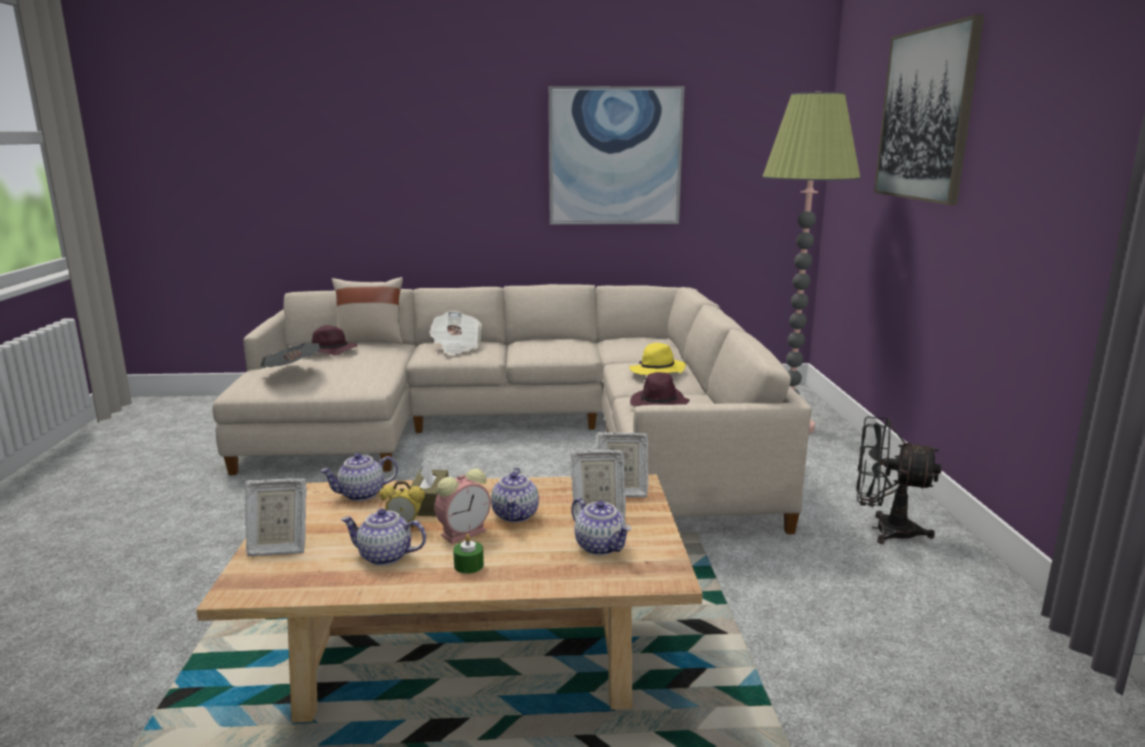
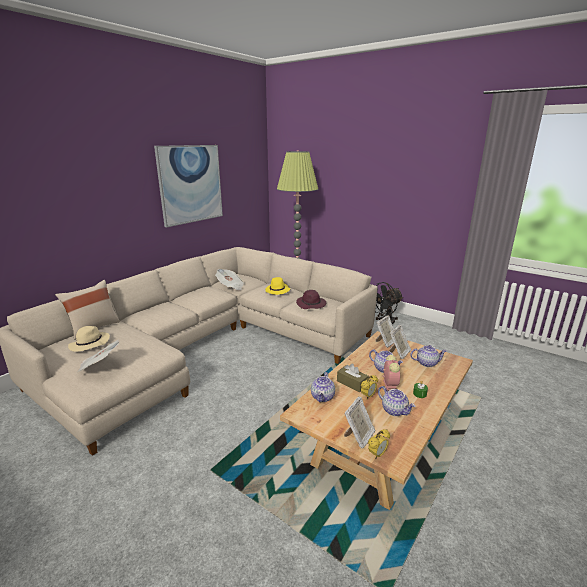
camera: 50 degrees left, 5 degrees up
purple hat [311,325,358,356] -> beige hat [68,326,110,352]
teapot [341,508,426,566] -> teapot turned 90 degrees counterclockwise [378,386,415,416]
newspaper [429,311,482,355] -> newspaper moved to [215,269,245,290]
picture [874,15,984,205] -> none
none -> alarm clock [368,429,390,459]

